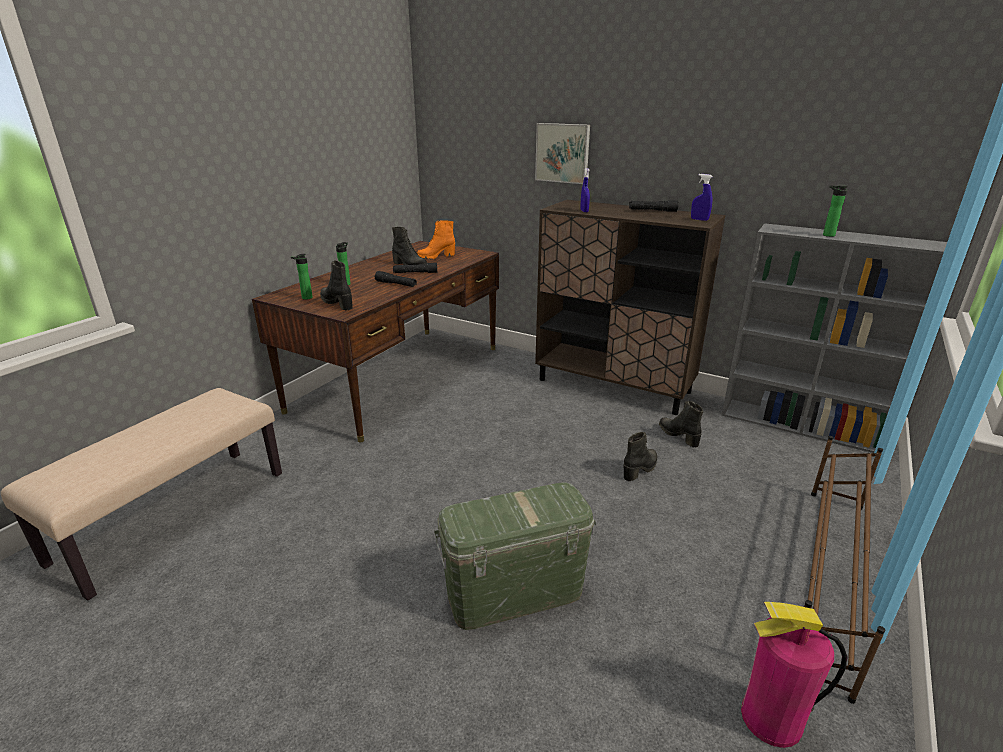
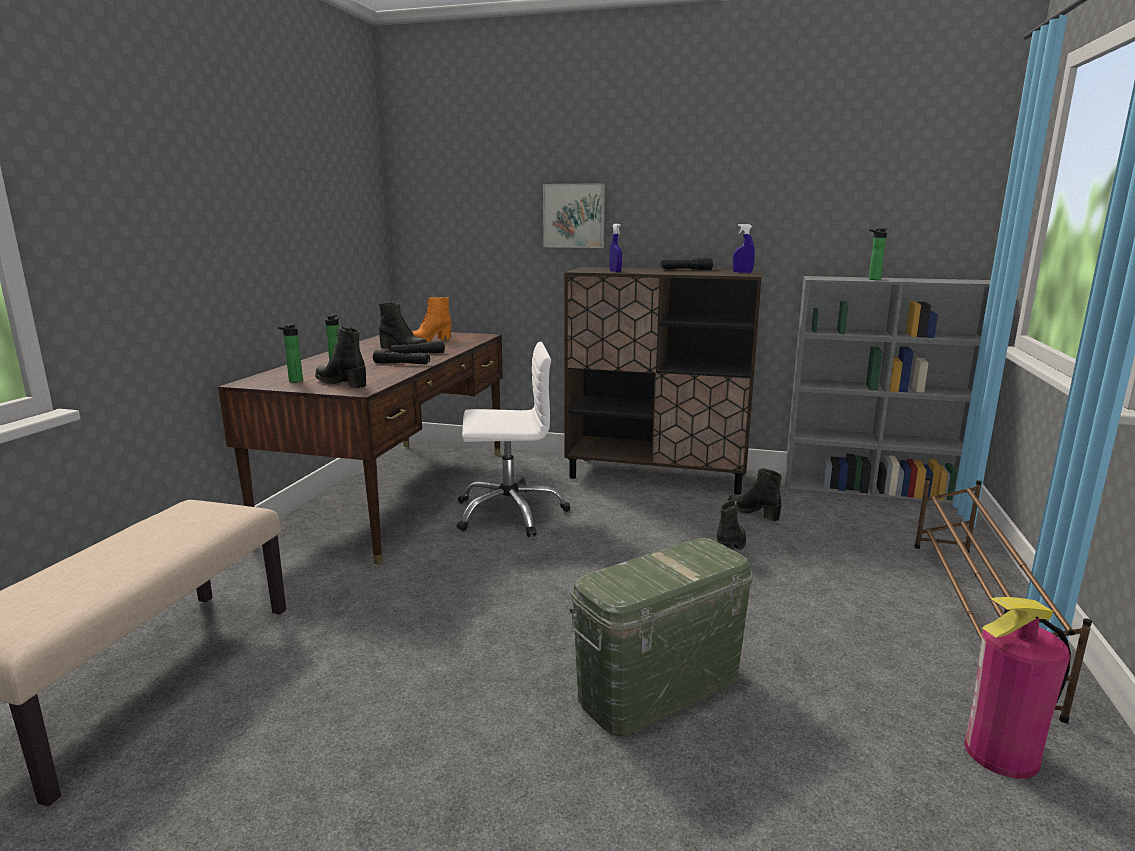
camera: 15 degrees left, 10 degrees down
none -> white office chair [457,342,571,537]

